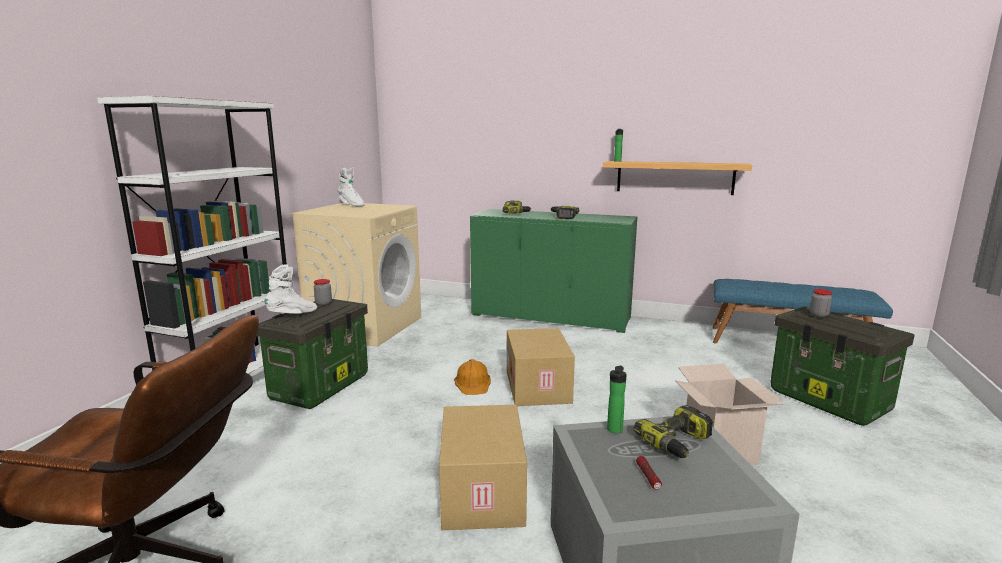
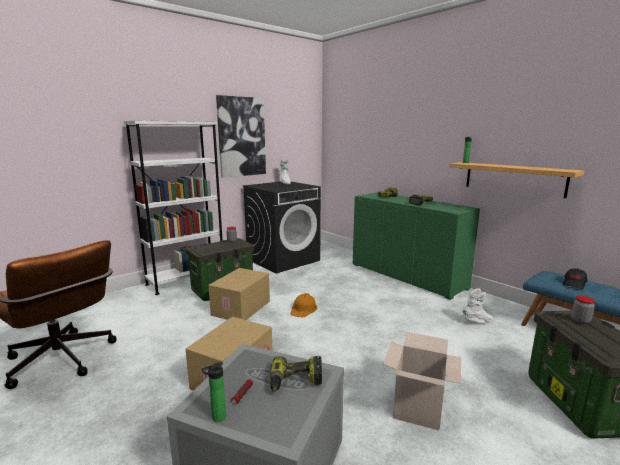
camera: 30 degrees right, 0 degrees up
white boot [265,264,317,314] -> white boot moved to [463,289,494,323]
beige washing machine [290,203,421,347] -> black washing machine [243,182,321,274]
cardboard box [507,328,575,406] -> cardboard box moved to [208,268,270,320]
bottle [607,366,626,433] -> bottle moved to [202,362,226,422]
none -> picture [216,95,266,178]
none -> black cap [563,268,587,289]

